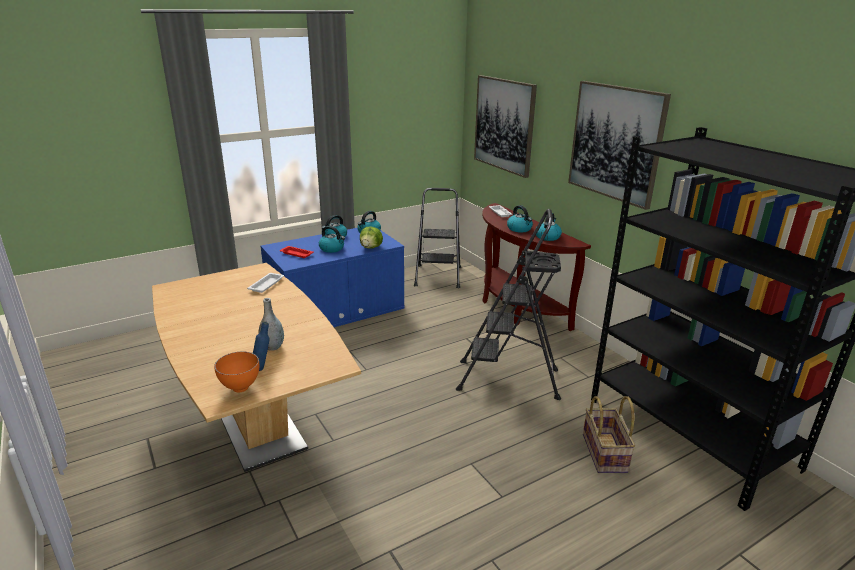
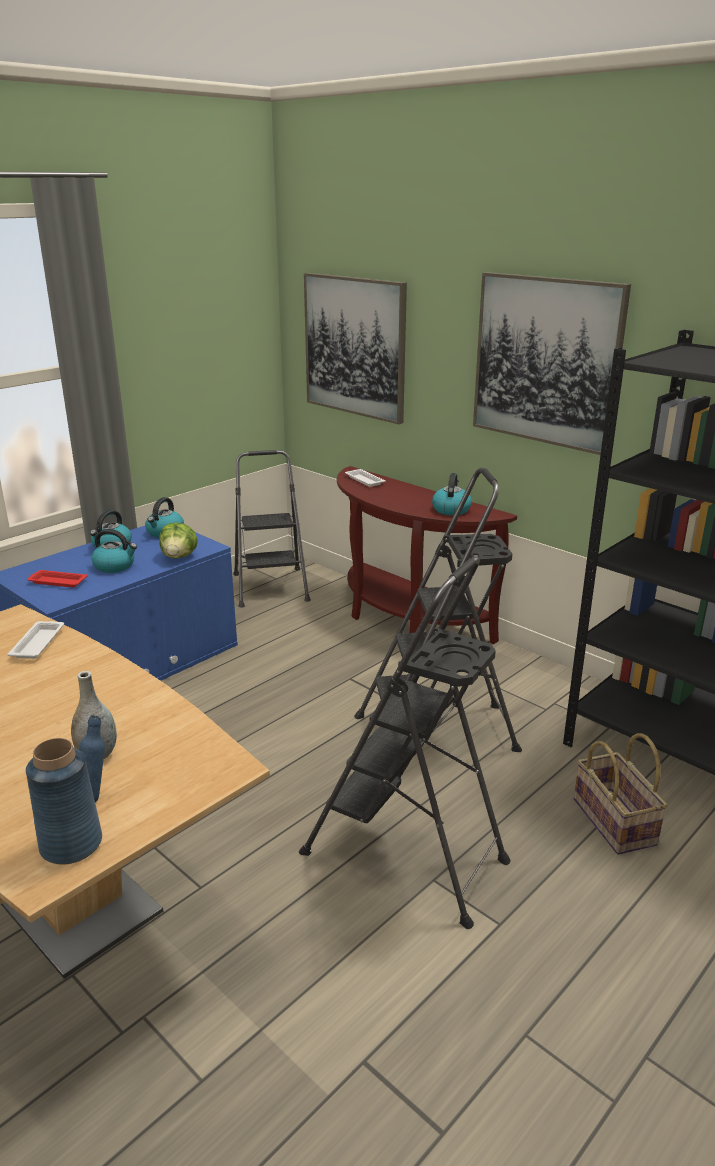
camera: 15 degrees left, 0 degrees up
orange bowl [214,352,259,392] -> blue vase [26,738,102,865]
kettle [507,205,533,233] -> none
none -> step ladder [299,556,511,929]

